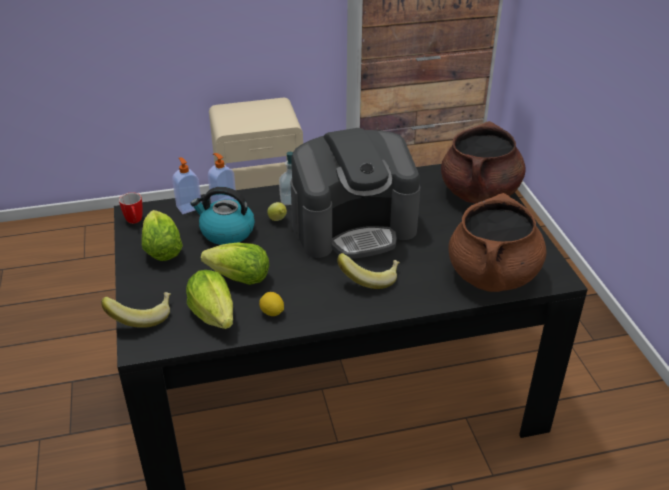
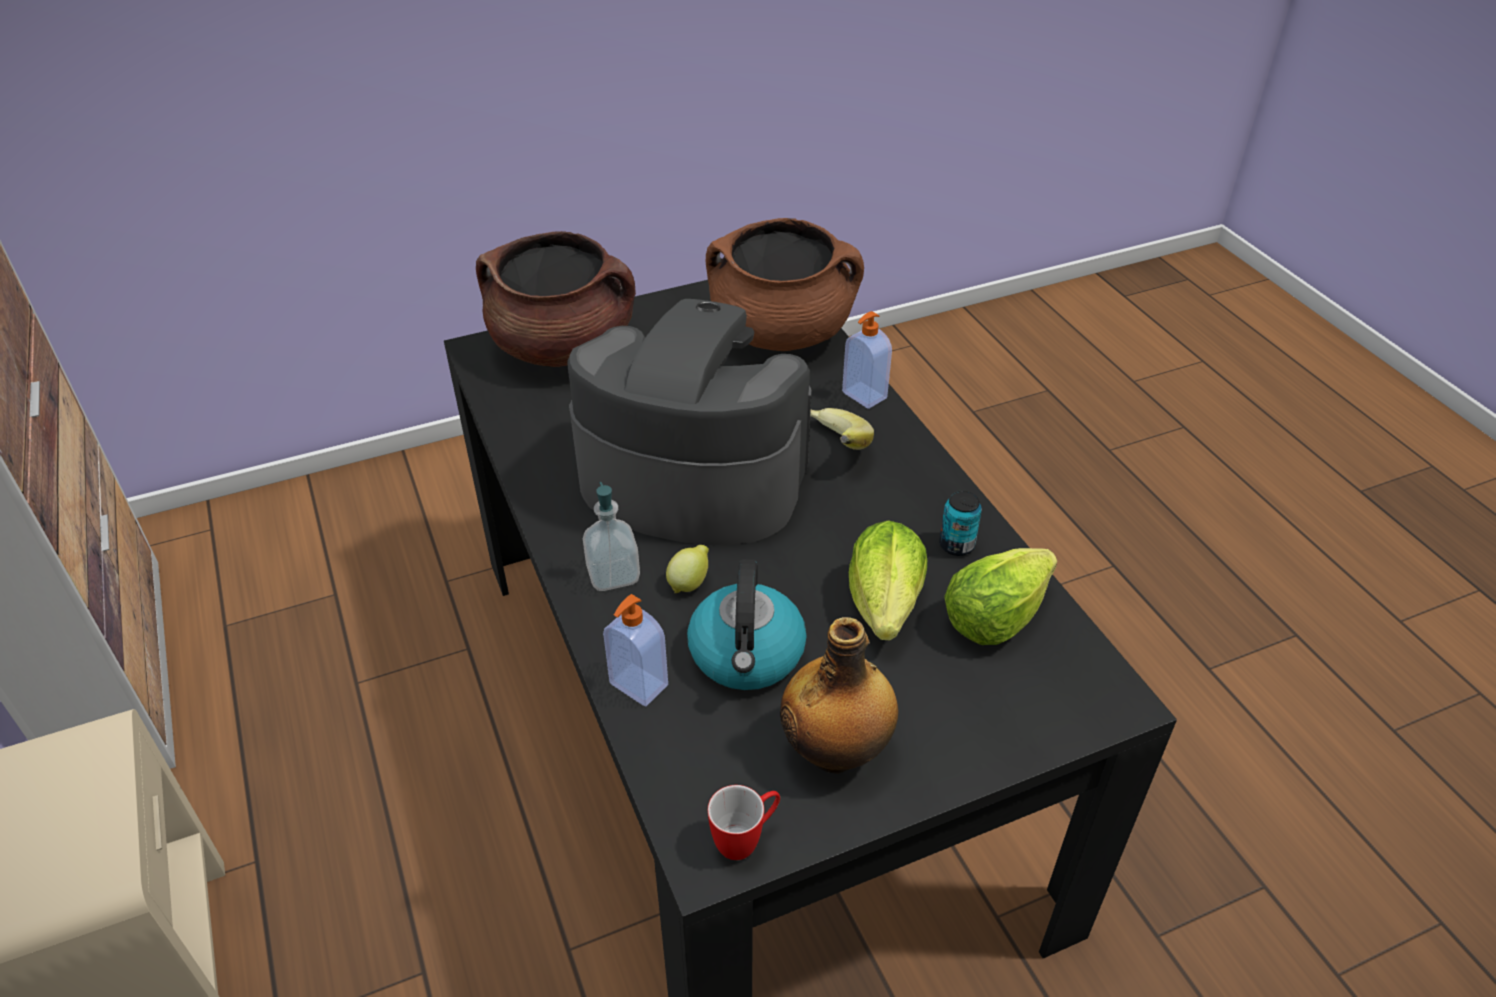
camera: 100 degrees left, 5 degrees up
banana [101,292,171,328] -> none
lettuce [142,210,183,261] -> bottle [780,617,899,774]
soap dispenser [172,157,202,214] -> soap dispenser moved to [842,311,892,409]
lemon [259,292,284,316] -> can [939,491,982,556]
coffee machine [291,128,421,259] -> coffee machine turned 45 degrees counterclockwise [567,299,811,545]

